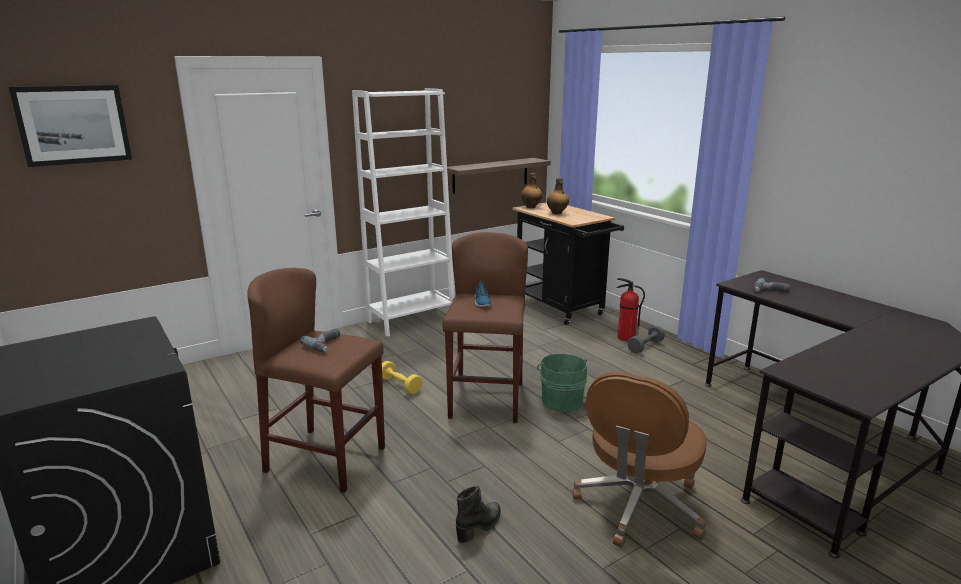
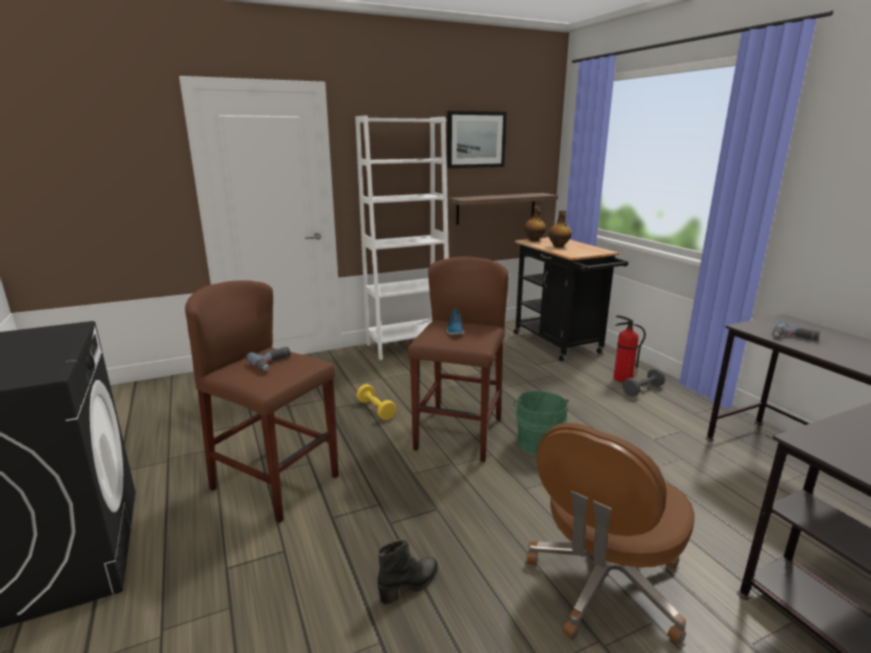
camera: 10 degrees right, 0 degrees up
picture [9,85,132,167] -> picture moved to [447,111,507,168]

